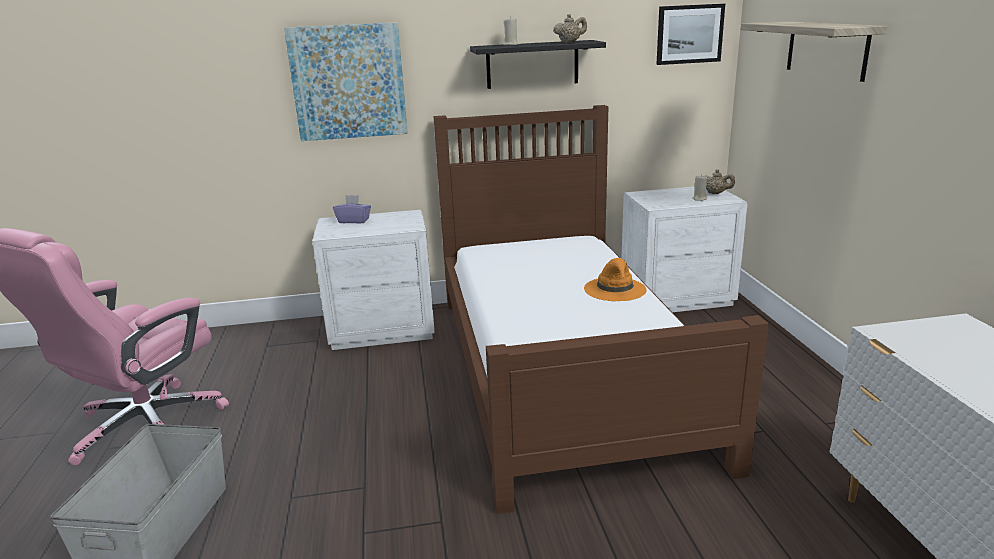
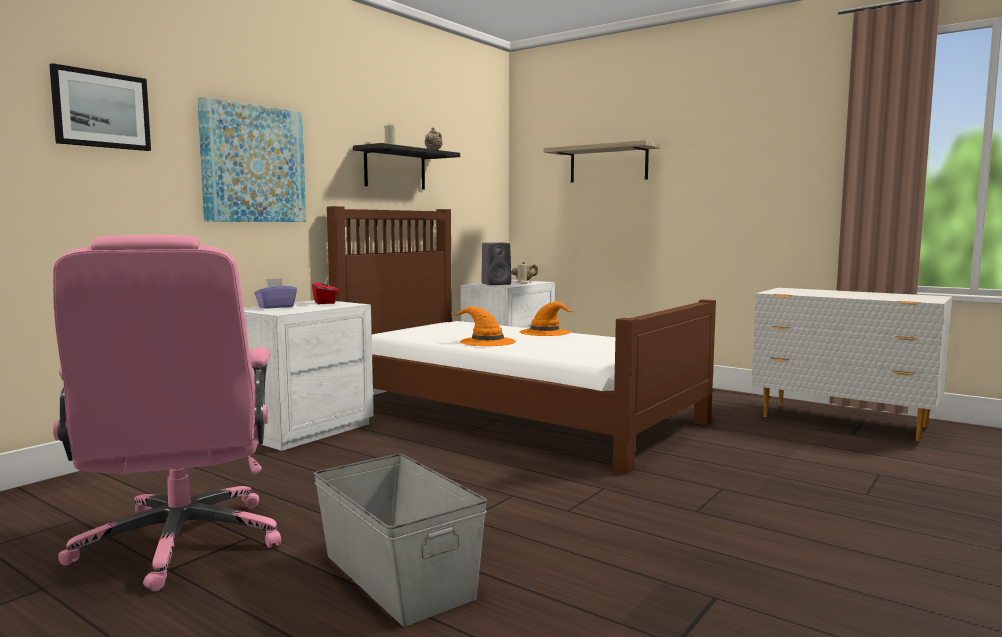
camera: 45 degrees left, 15 degrees down
picture [656,4,725,65] -> picture moved to [49,63,151,151]
none -> red tissue box [312,276,338,304]
none -> orange hat [452,307,516,346]
none -> grey speaker [481,242,511,285]

